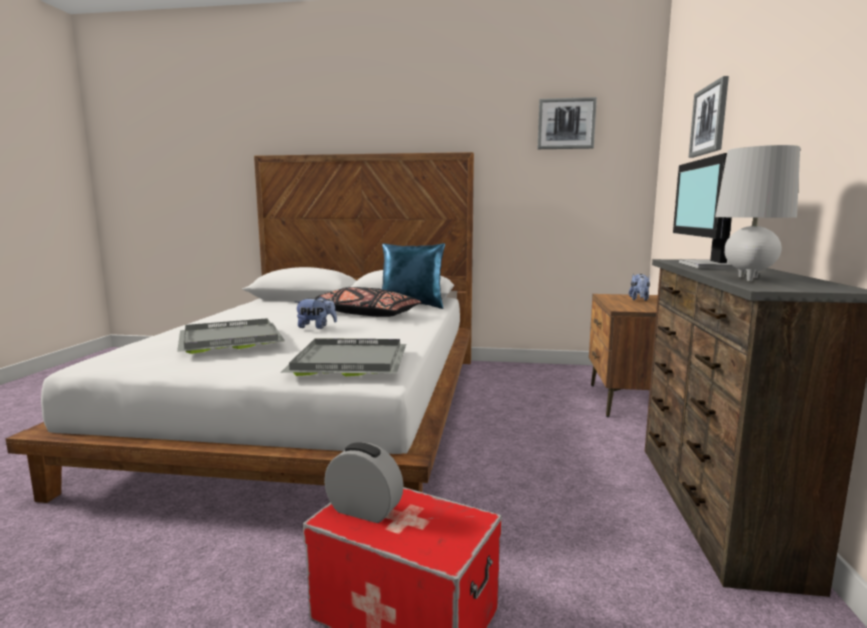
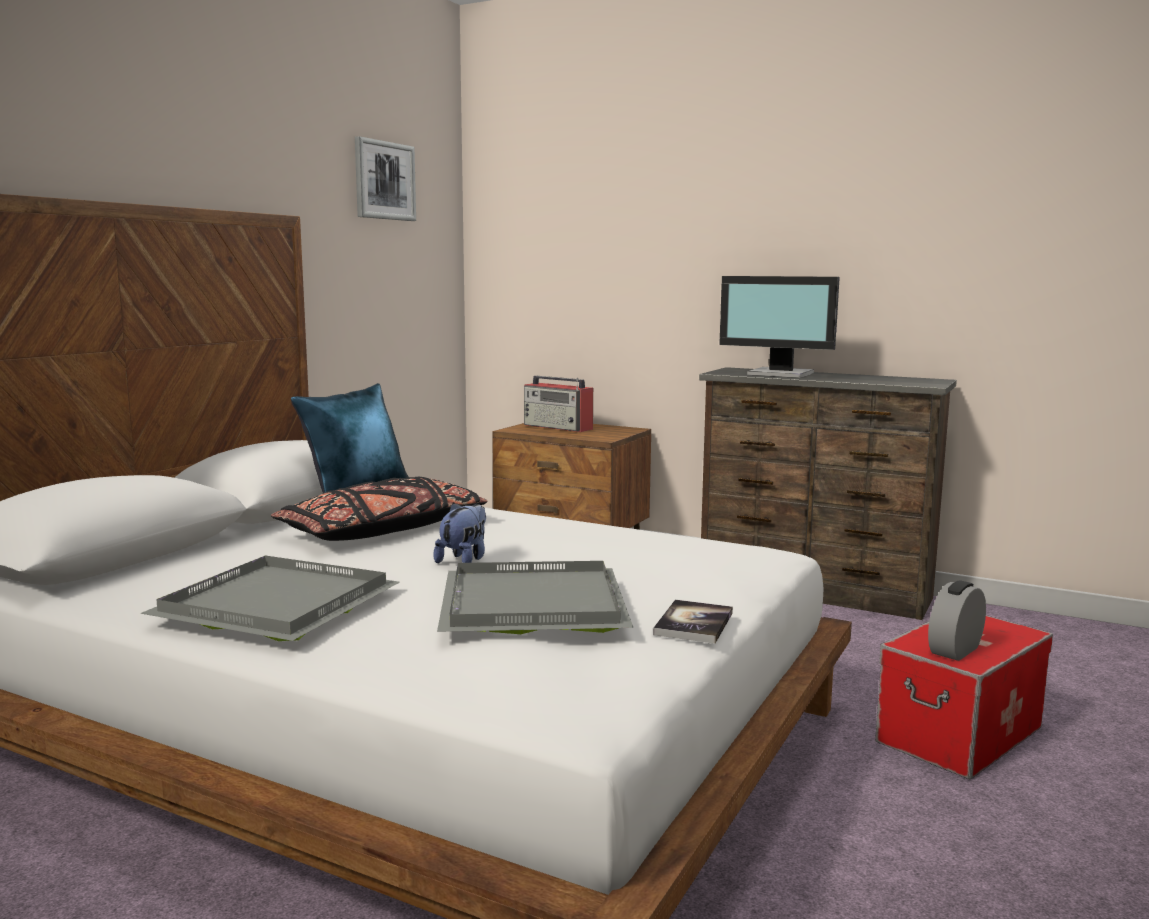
camera: 70 degrees left, 0 degrees up
grey tray [281,338,406,376] -> grey tray moved to [140,556,400,641]
plush toy [629,274,650,301] -> radio [524,376,593,432]
picture [689,76,729,158] -> none
grey table lamp [715,145,800,281] -> none
none -> book [653,600,733,644]

